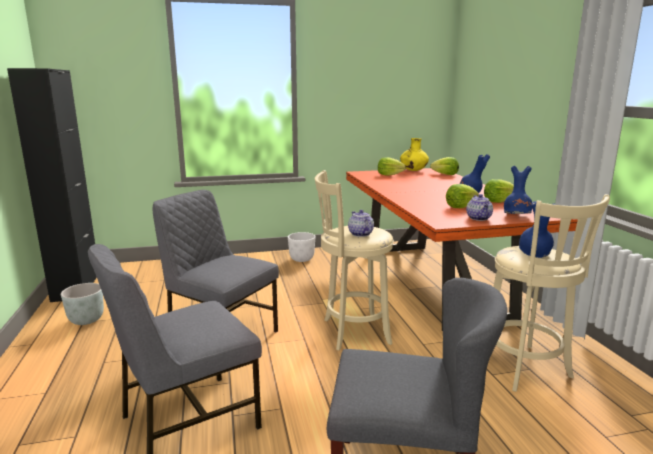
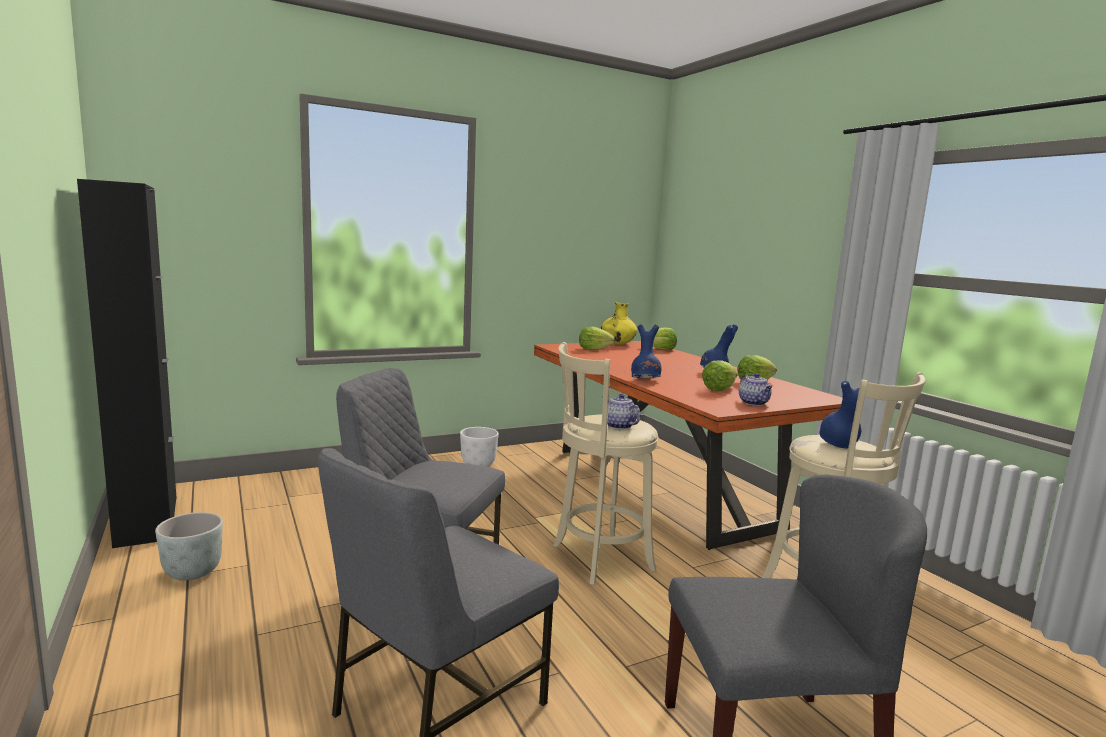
camera: 15 degrees left, 5 degrees down
blue vase [504,166,532,214] -> blue vase moved to [631,324,661,378]

